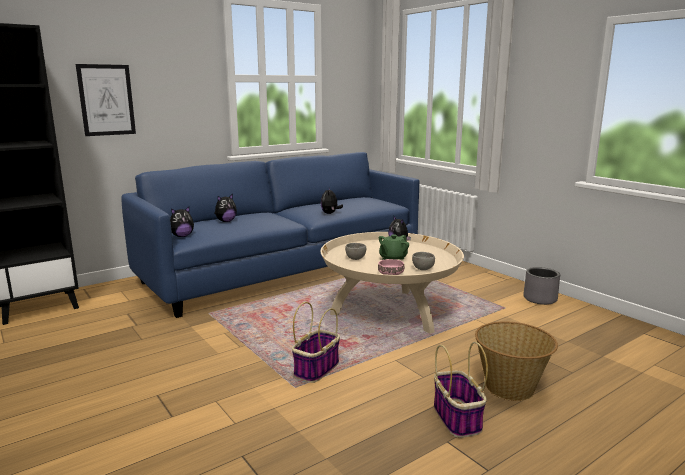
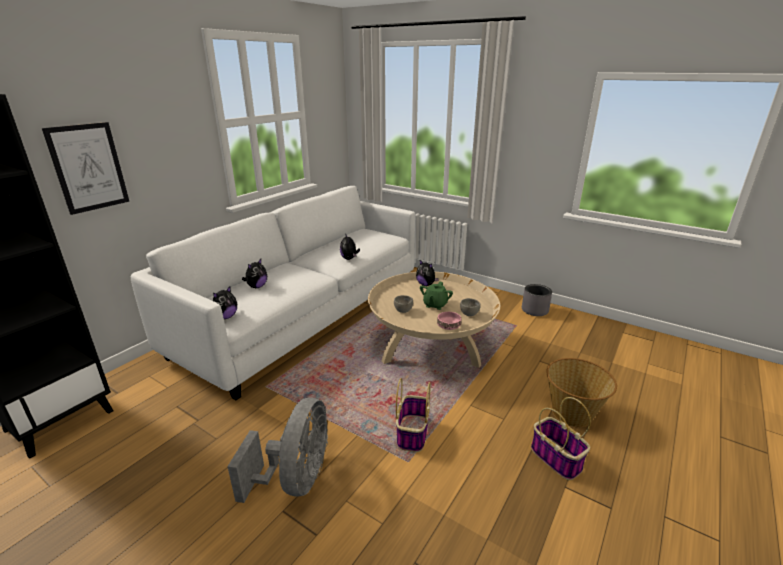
camera: 20 degrees left, 10 degrees up
blue sofa [121,152,419,318] -> white sofa [131,186,415,400]
none -> grey fan [227,398,328,503]

